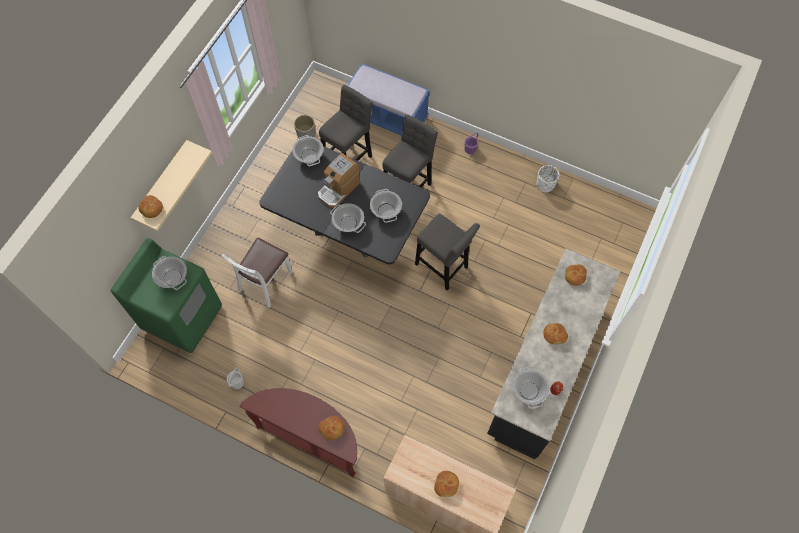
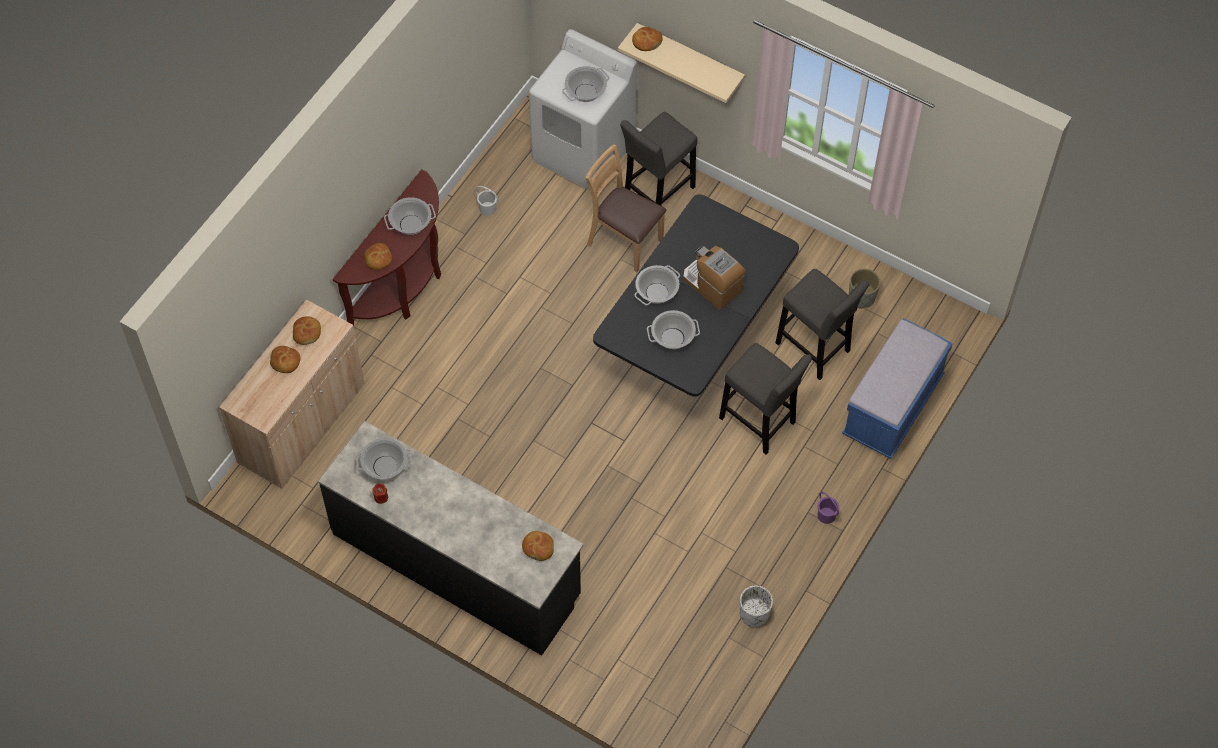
camera: 95 degrees right, 5 degrees down
green washing machine [111,238,222,353] -> white washing machine [529,29,637,190]
white chair [221,238,292,308] -> brown chair [585,144,666,272]
cooking pot [292,135,324,166] -> cooking pot moved to [384,198,436,235]
grey stool [415,214,480,291] -> grey stool moved to [620,112,697,206]
bread [543,323,568,345] -> bread moved to [293,316,321,345]

